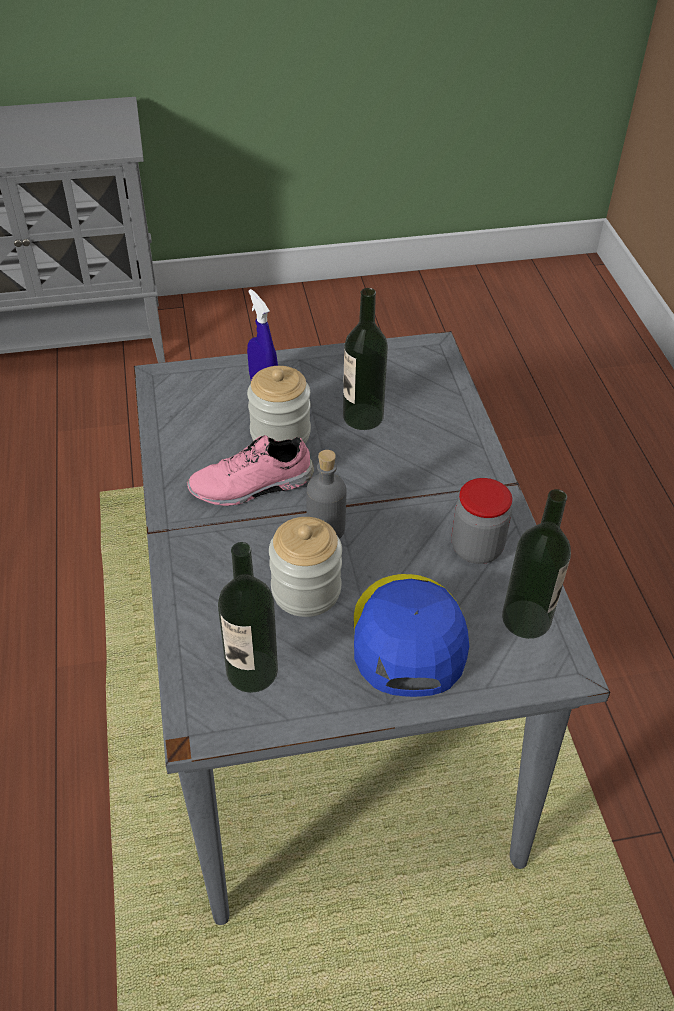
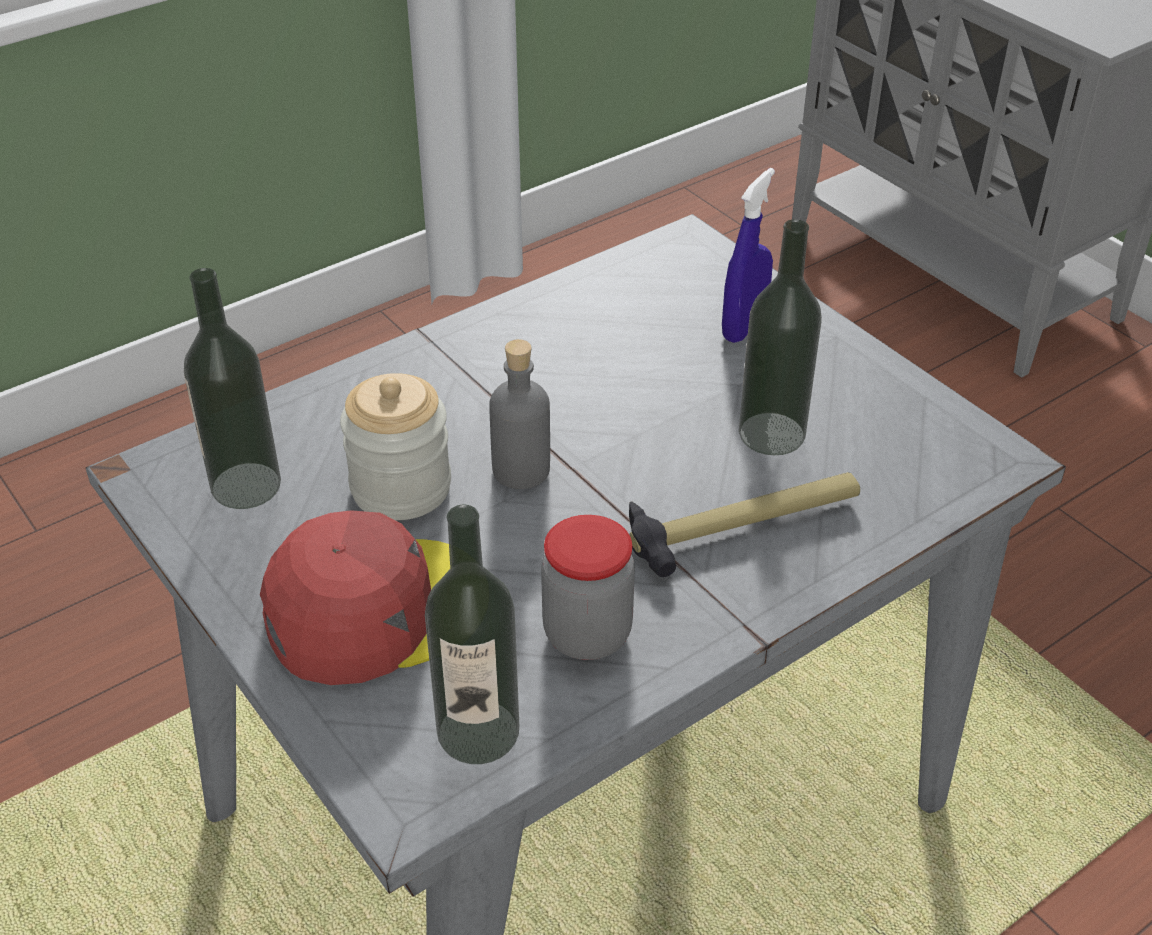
camera: 65 degrees right, 5 degrees down
pink shoe [187,435,314,506] -> none
jar [247,366,311,443] -> none
blue cap [354,574,469,697] -> red cap [260,510,450,685]
none -> hammer [629,472,860,577]

